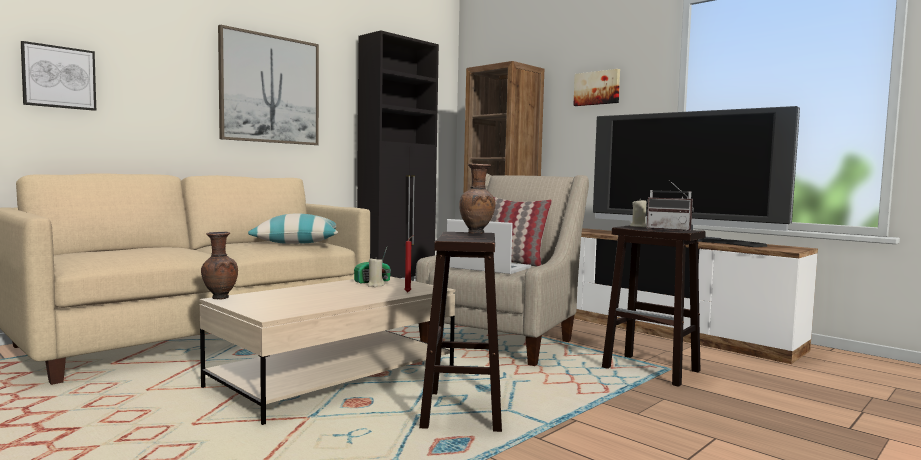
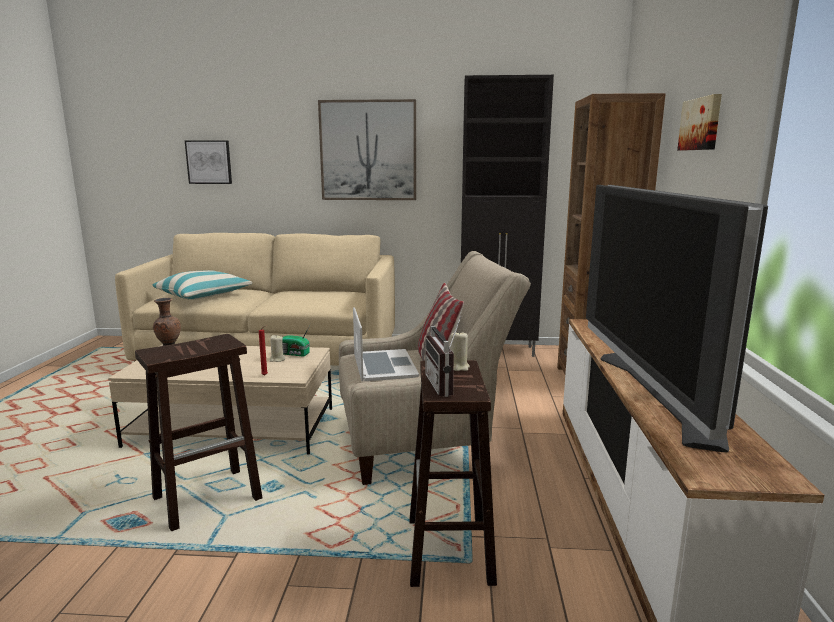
camera: 50 degrees right, 10 degrees up
pillow [248,214,338,244] -> pillow moved to [153,270,252,300]
brown vase [459,163,495,234] -> none

